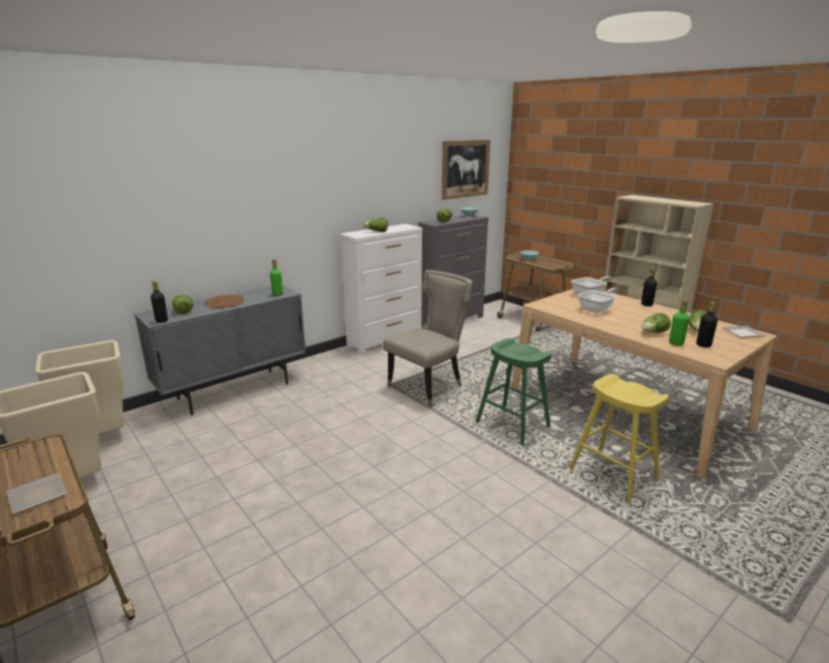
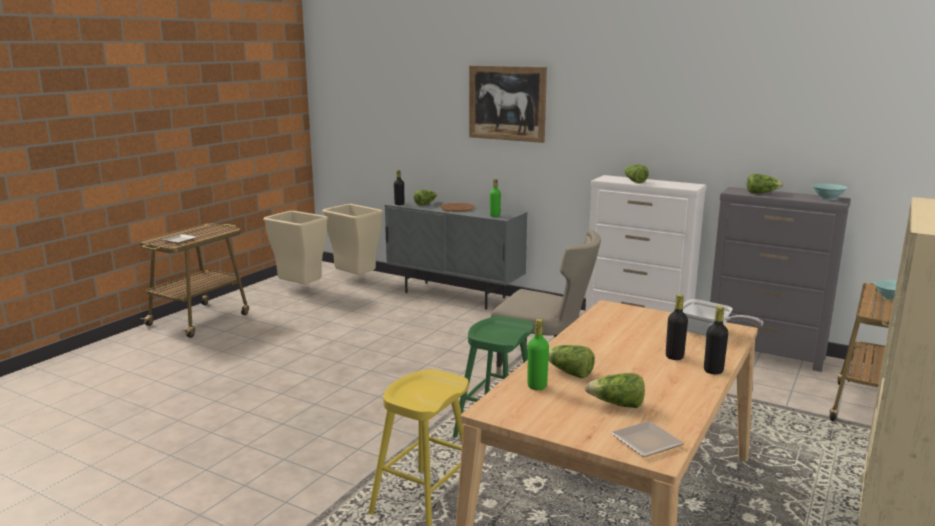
camera: 70 degrees right, 5 degrees down
picture [442,140,490,200] -> picture moved to [469,66,547,143]
frying pan [578,288,617,313] -> none
black bottle [696,302,718,348] -> black bottle moved to [666,294,688,360]

